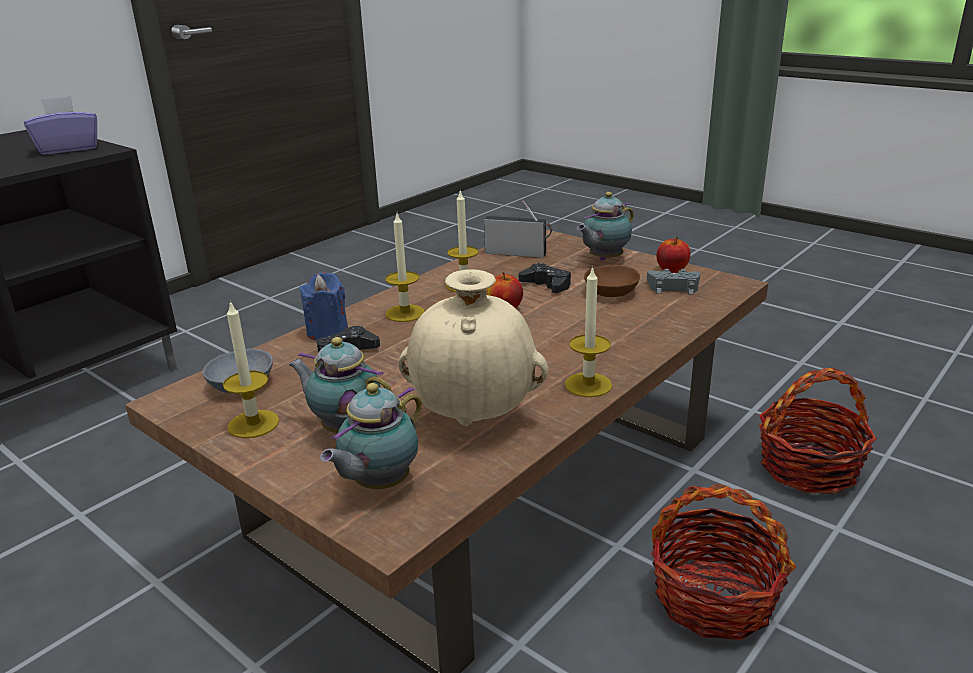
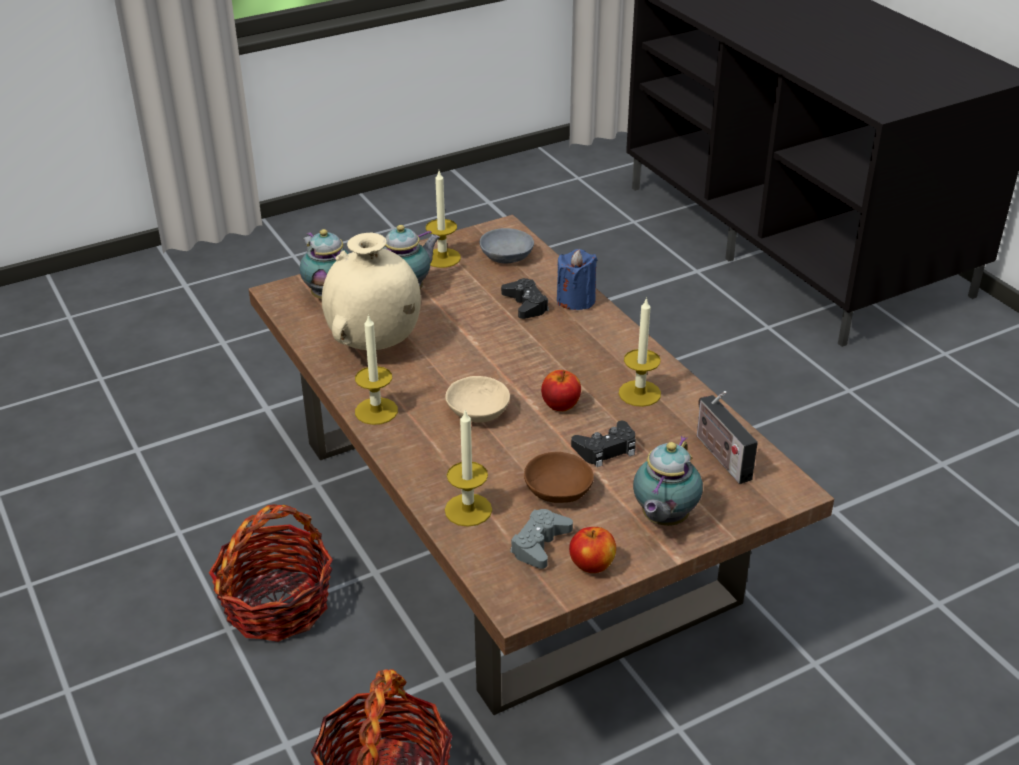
camera: 110 degrees right, 10 degrees up
purple tissue box [24,96,97,155] -> none
candle [385,213,425,322] -> candle moved to [445,409,492,527]
radio [484,200,552,258] -> radio turned 120 degrees clockwise [697,391,758,484]
teapot [577,192,634,261] -> teapot turned 135 degrees counterclockwise [633,436,703,526]
none -> beige bowl [445,376,510,422]

